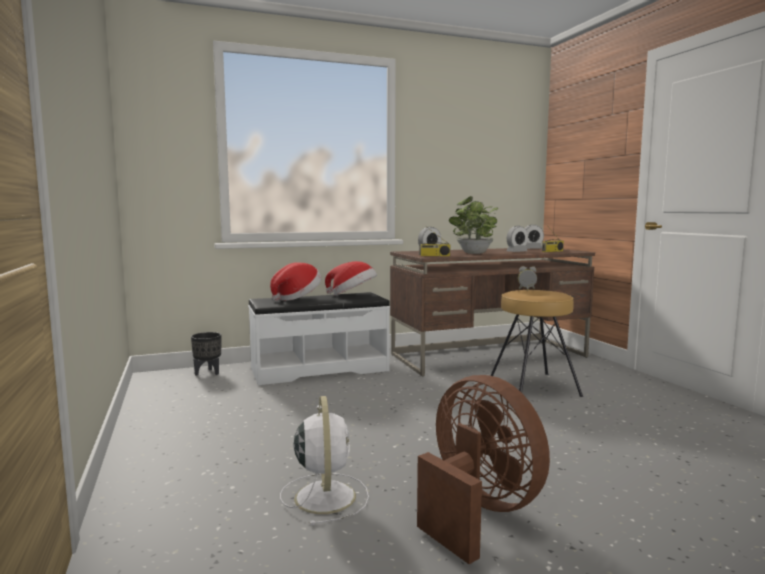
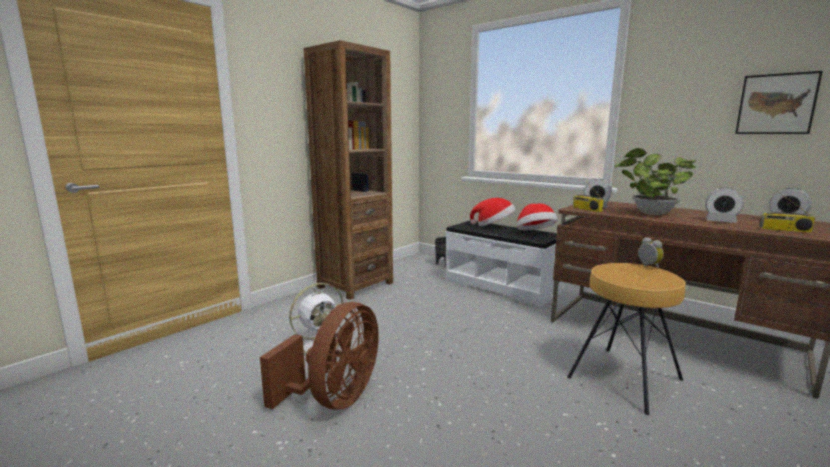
camera: 60 degrees right, 5 degrees up
none -> brown bookcase [304,40,393,300]
none -> picture [735,71,823,134]

